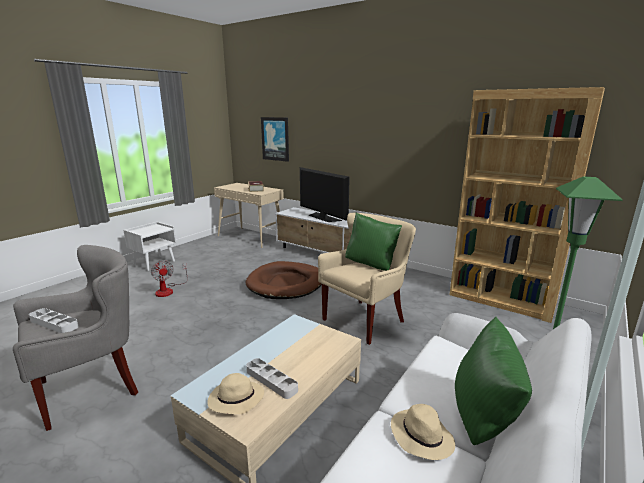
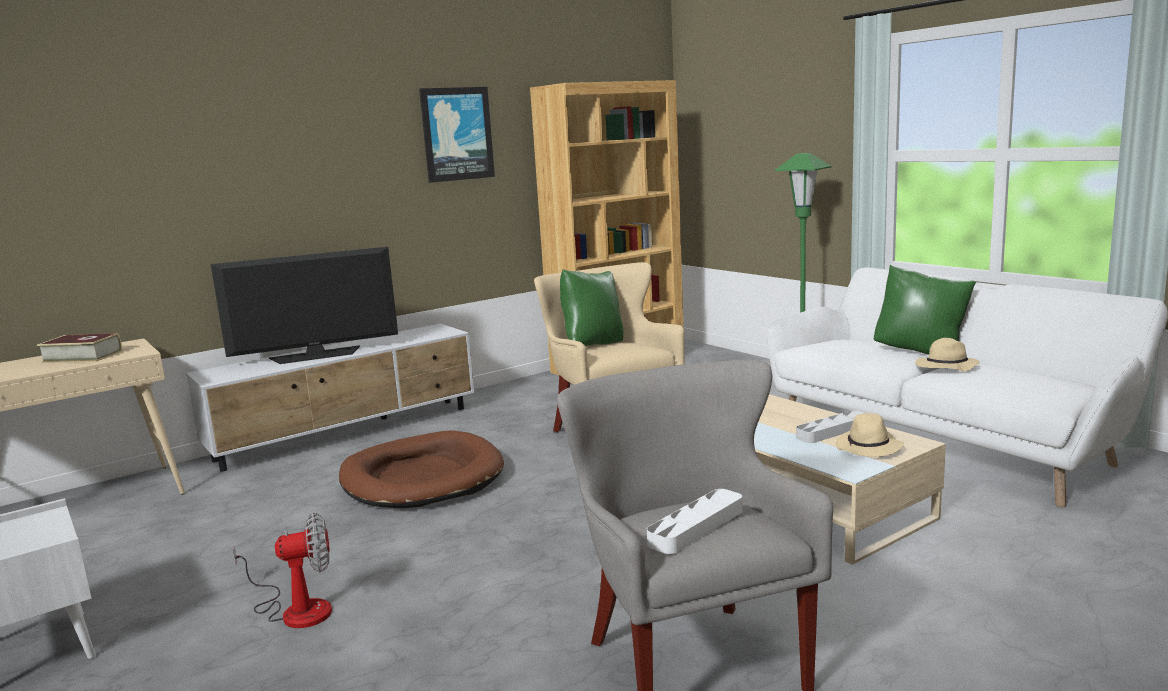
camera: 70 degrees left, 5 degrees down
picture [261,117,289,162] -> picture moved to [419,87,495,183]

